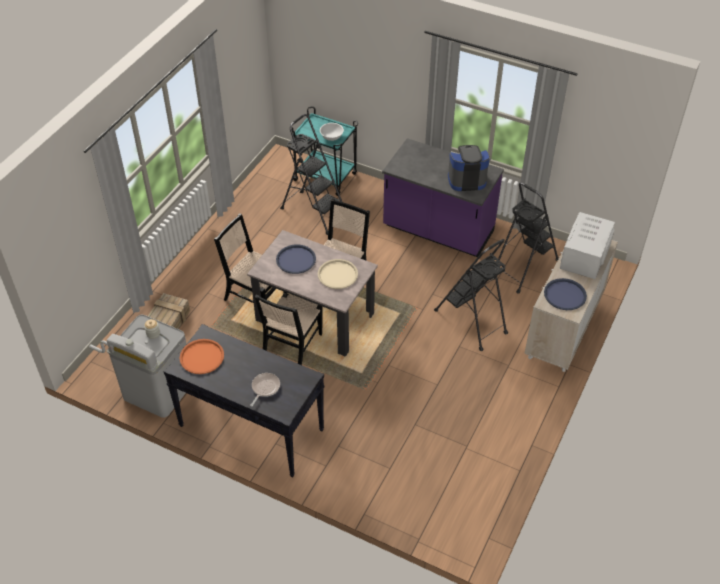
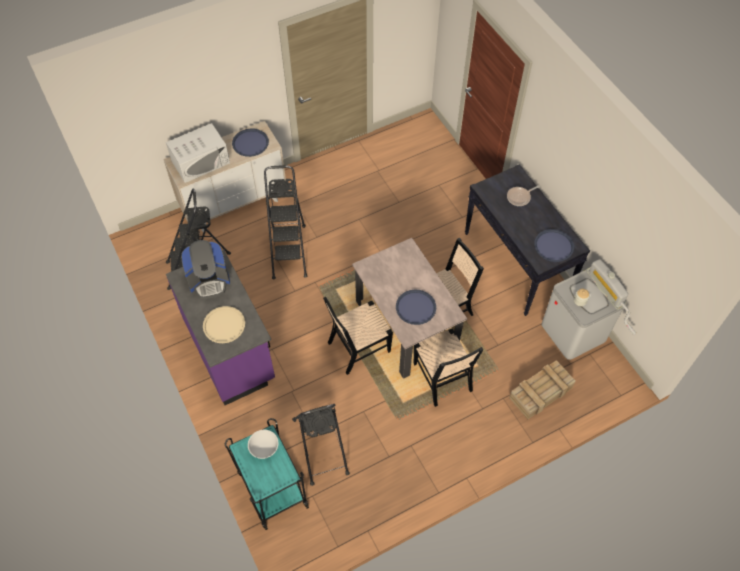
camera: 145 degrees left, 10 degrees up
orange tray [180,339,224,374] -> blue tray [534,229,574,262]
beige tray [318,259,358,289] -> beige tray moved to [203,306,245,343]
coffee machine [448,145,490,191] -> coffee machine turned 45 degrees counterclockwise [181,240,230,299]

